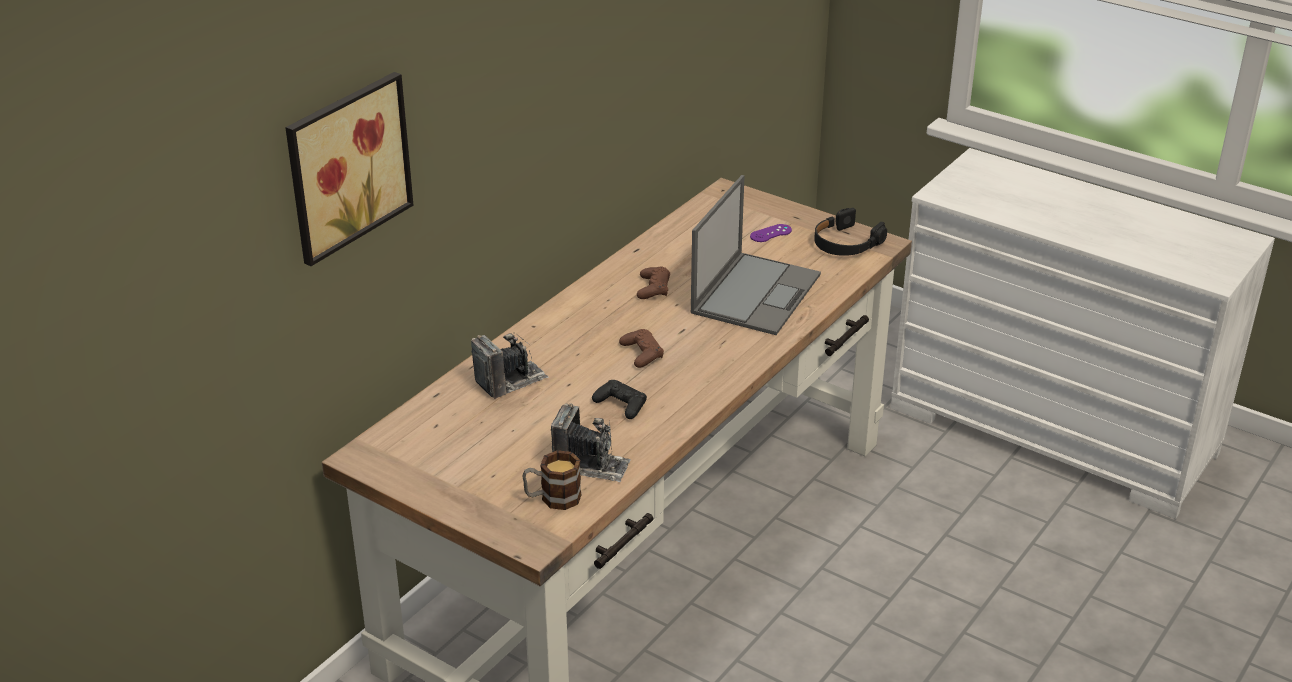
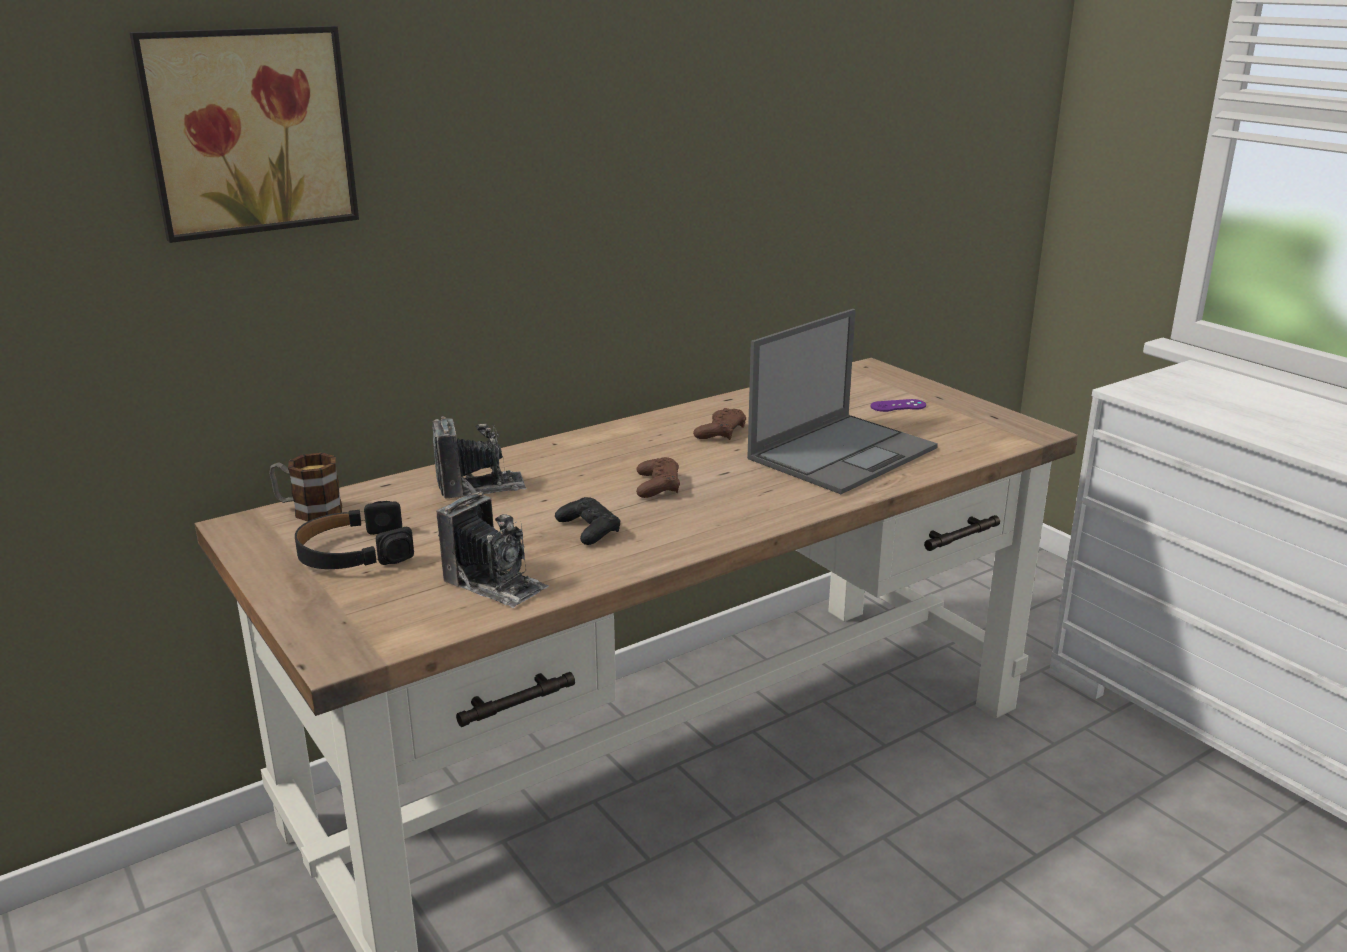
camera: 20 degrees right, 10 degrees down
mug [522,450,581,510] -> mug moved to [269,453,342,521]
black headphones [814,208,887,256] -> black headphones moved to [295,501,414,569]

